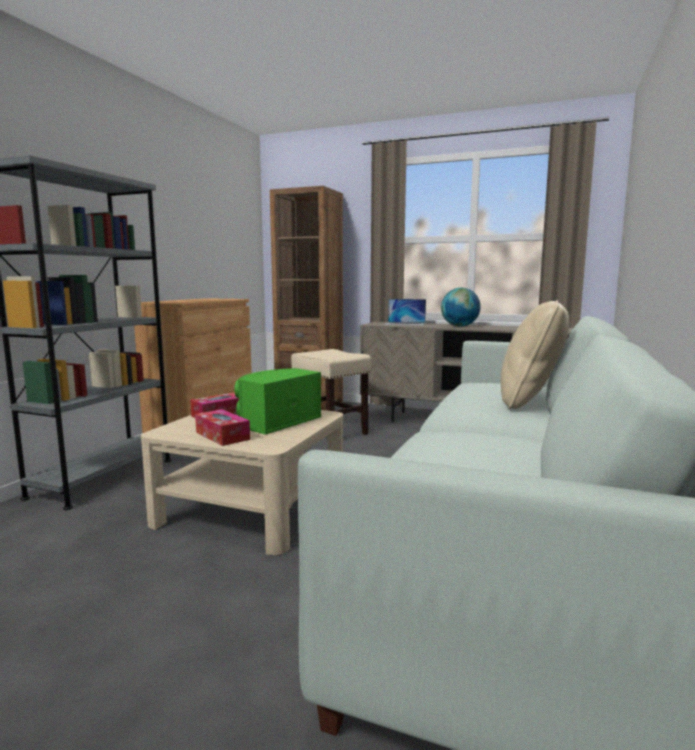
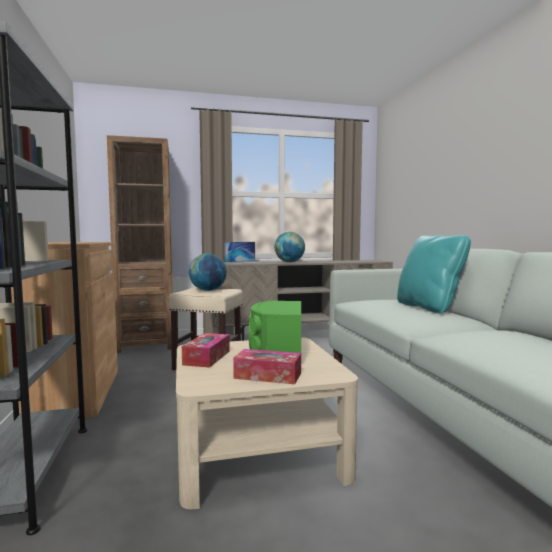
camera: 35 degrees left, 5 degrees down
beige pillow [501,300,569,409] -> turquoise pillow [397,235,471,314]
none -> globe [189,253,227,291]

